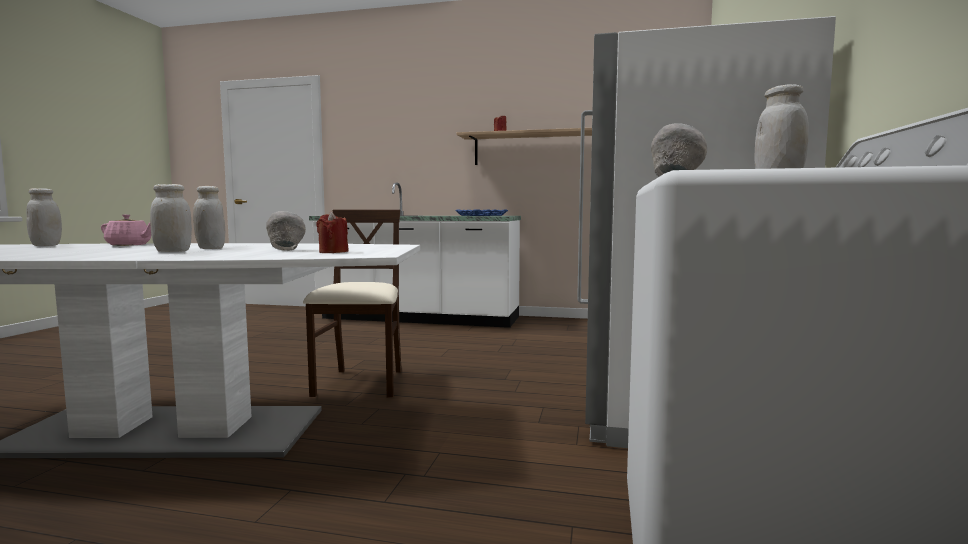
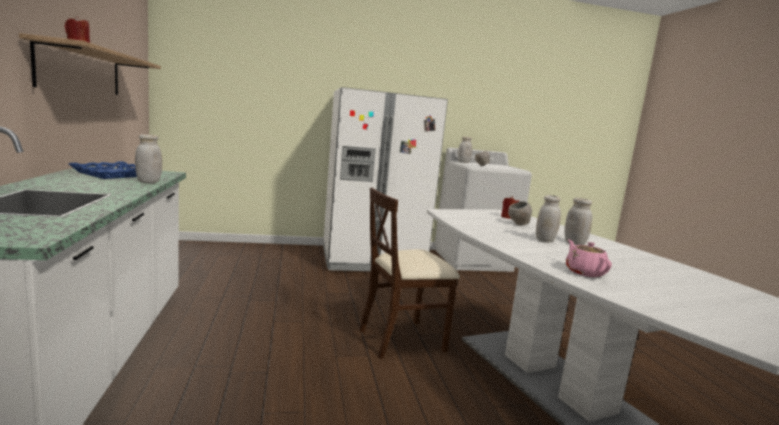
camera: 115 degrees left, 5 degrees up
white jar [27,188,62,246] -> white jar moved to [135,134,162,183]

